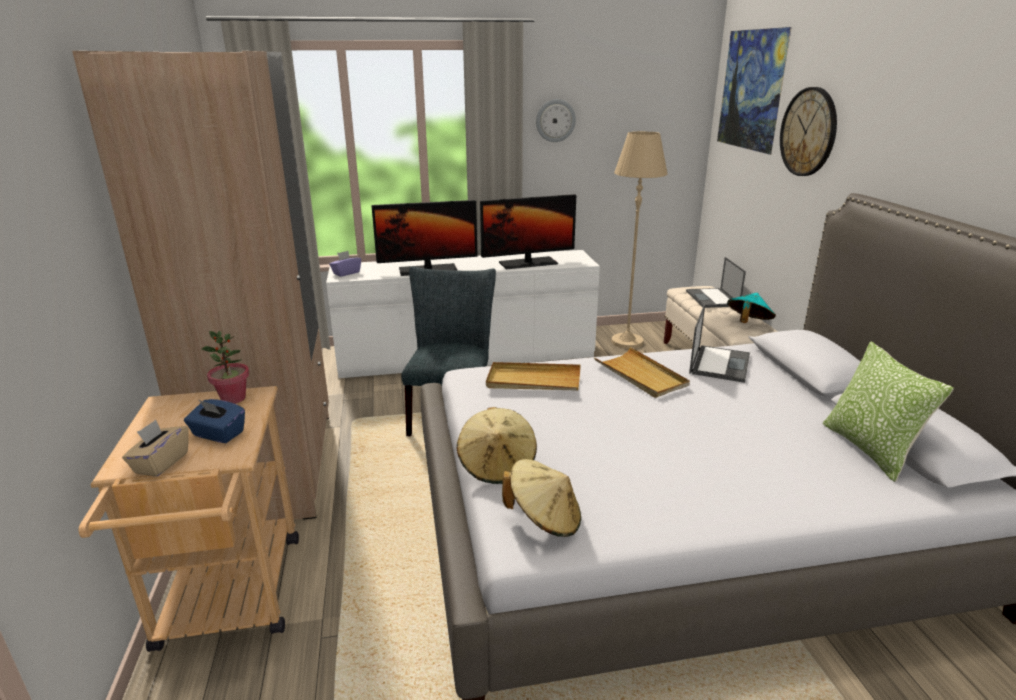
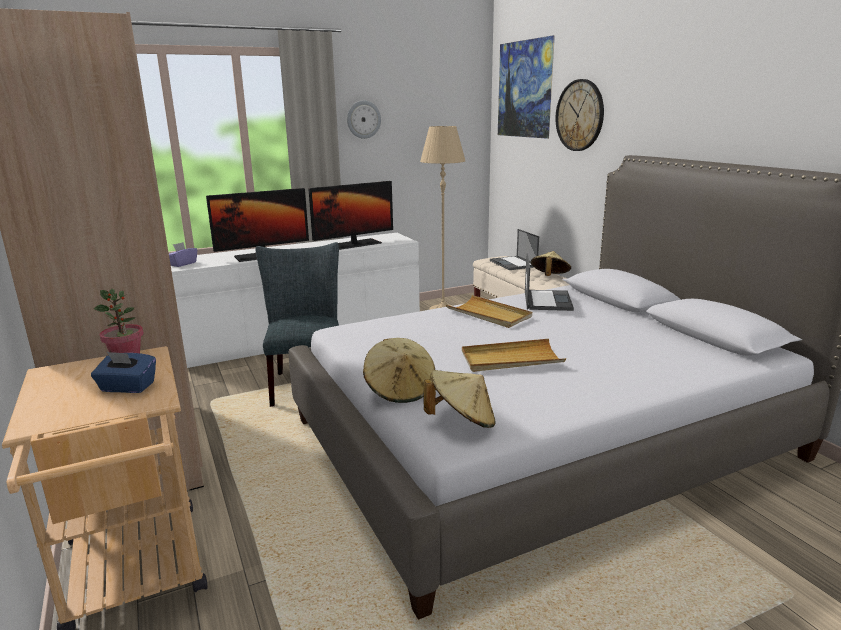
camera: 15 degrees left, 5 degrees down
beige tissue box [122,420,189,477] -> none
beige tray [486,362,581,391] -> beige tray moved to [462,339,566,372]
turquoise hat [727,293,776,323] -> beige hat [531,251,571,276]
pillow [823,341,954,482] -> none

